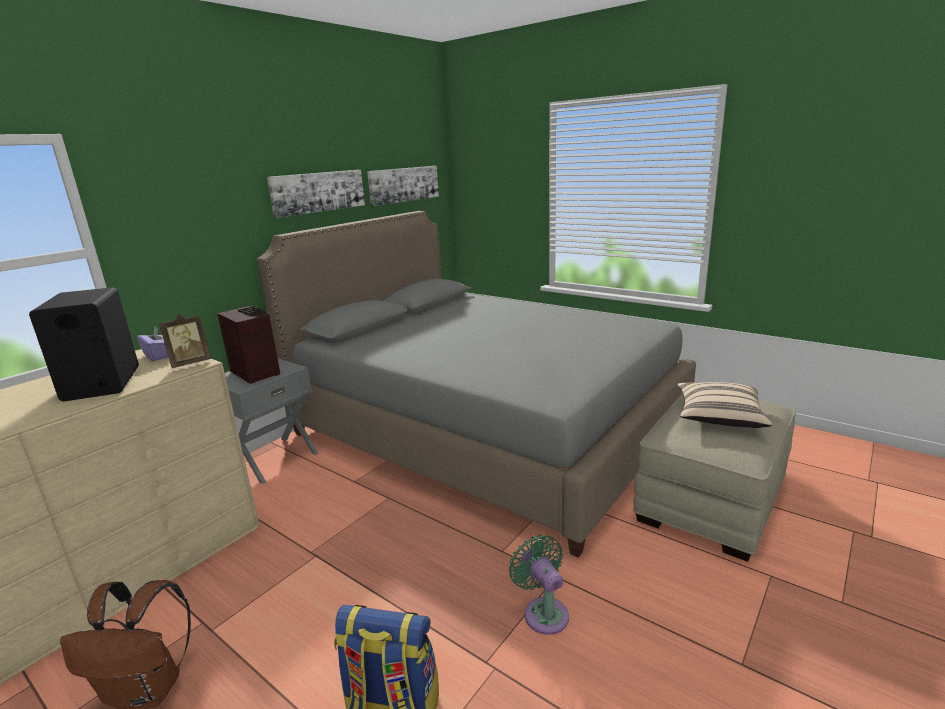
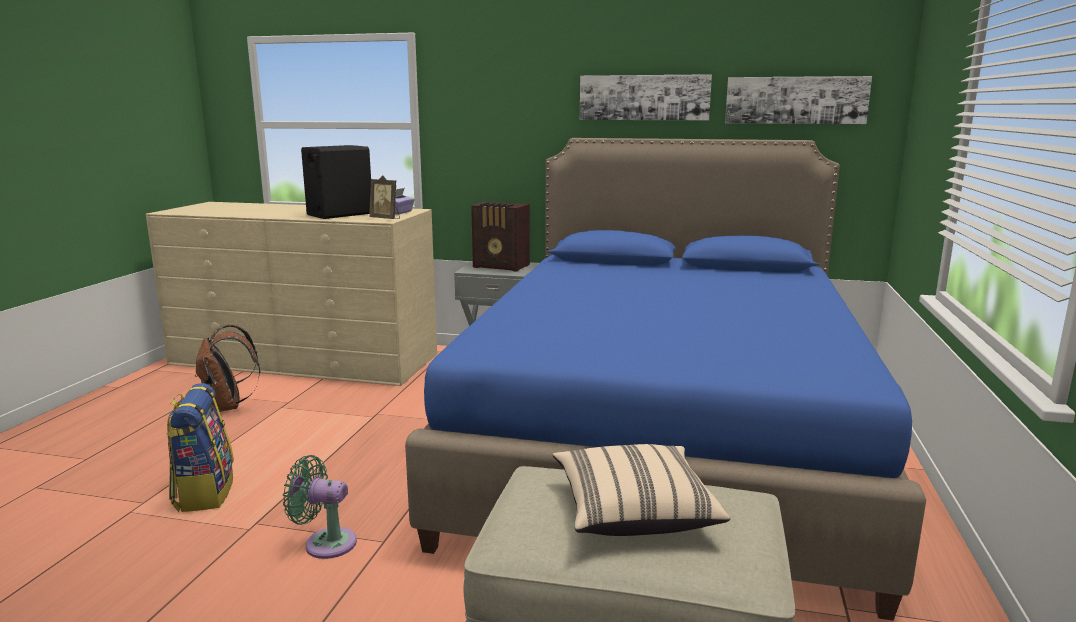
camera: 65 degrees right, 5 degrees down
radio [217,306,280,384] -> radio turned 90 degrees clockwise [471,202,530,272]
grey bed [257,211,696,558] -> blue bed [405,138,926,621]
green fan [509,535,569,635] -> green fan turned 120 degrees counterclockwise [283,455,357,559]

